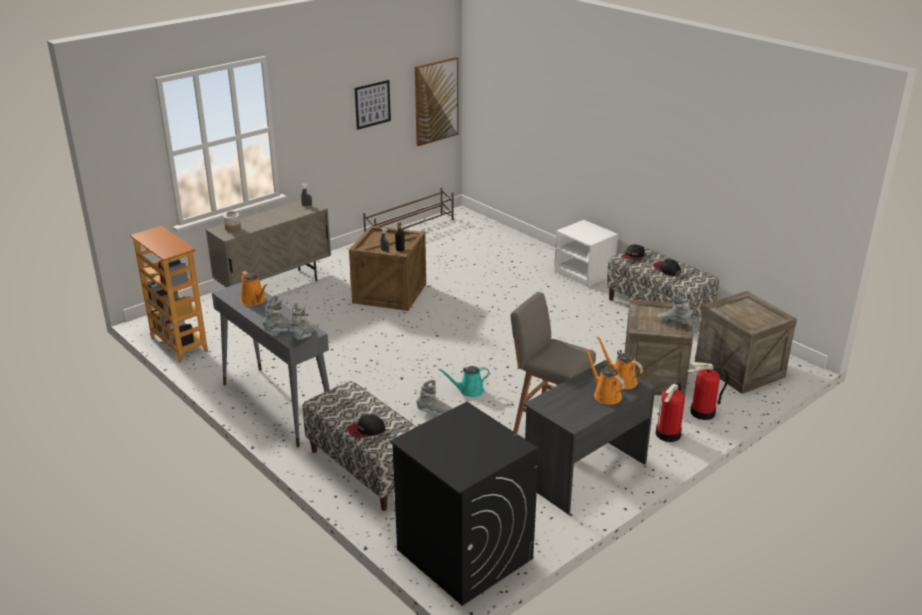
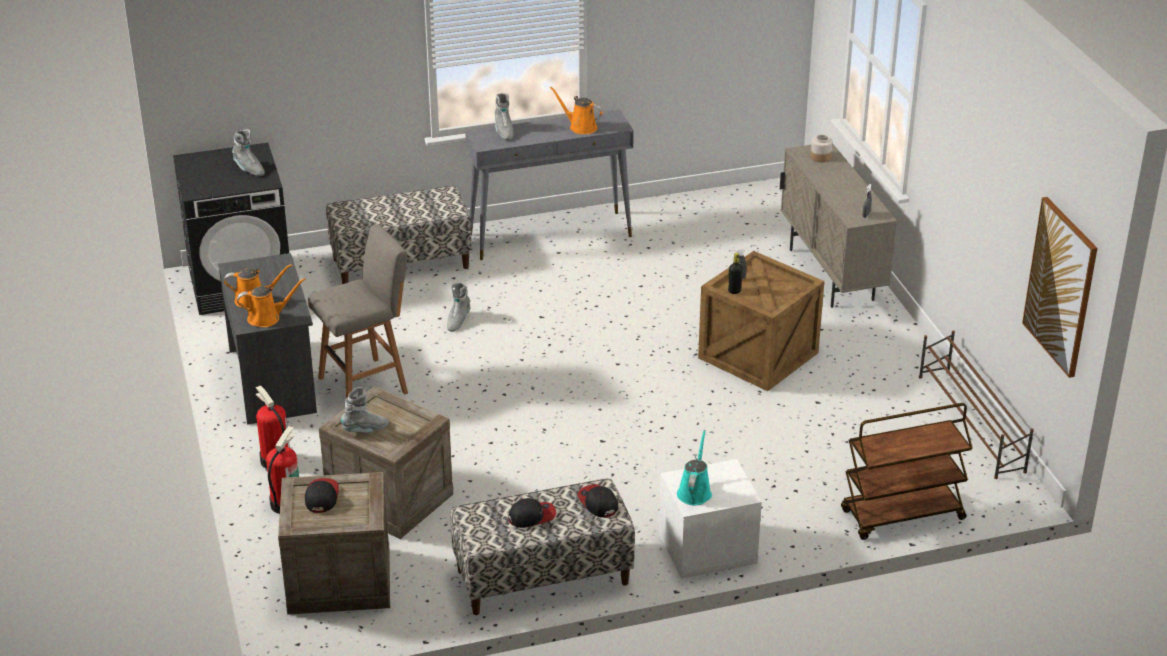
camera: 115 degrees right, 5 degrees up
bookcase [130,226,208,362] -> none
orange watering can [240,271,267,306] -> orange watering can turned 45 degrees clockwise [550,87,603,134]
grey boot [290,302,314,340] -> grey boot moved to [232,129,265,176]
cap [347,415,386,438] -> cap moved to [305,478,339,513]
picture [355,80,391,130] -> none
turquoise watering can [438,366,490,397] -> turquoise watering can moved to [677,430,712,505]
none -> brown cart [841,403,973,540]

